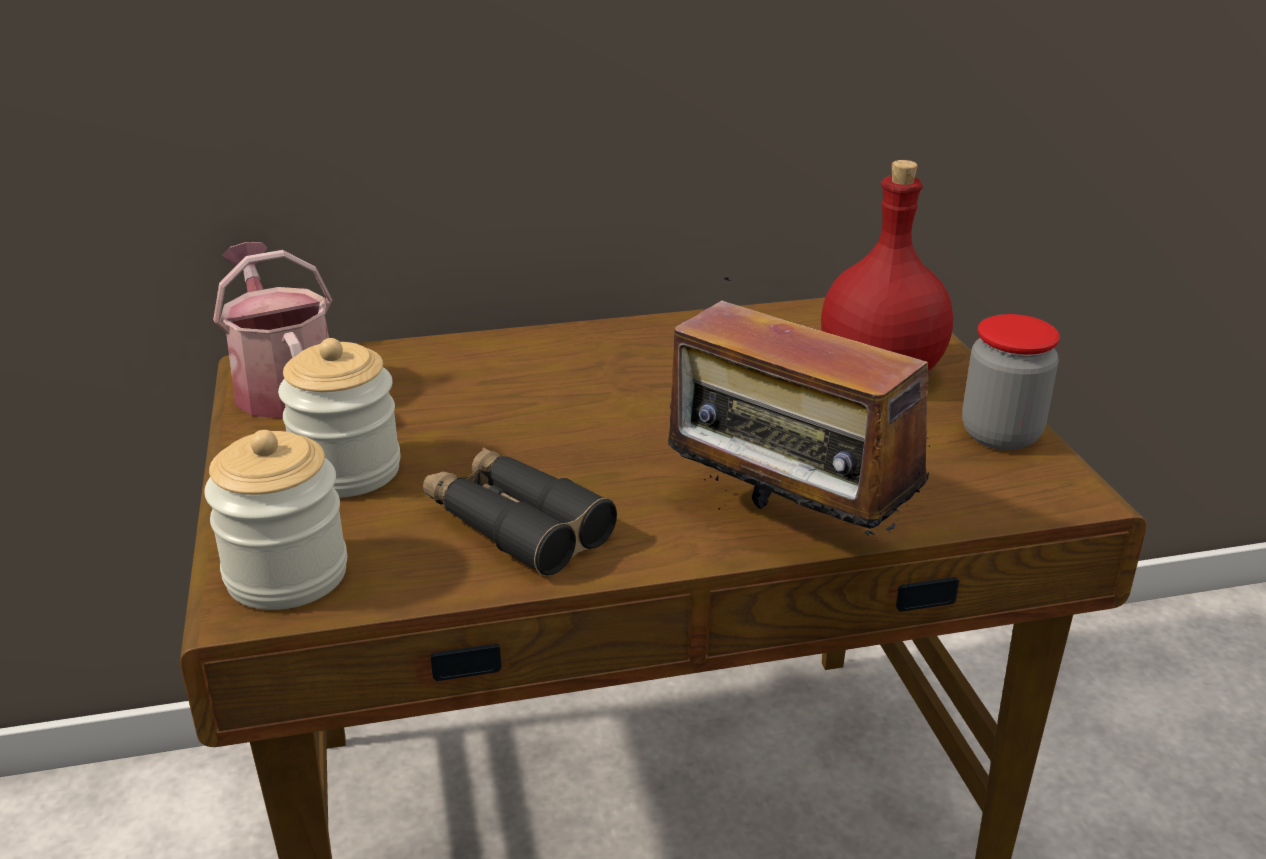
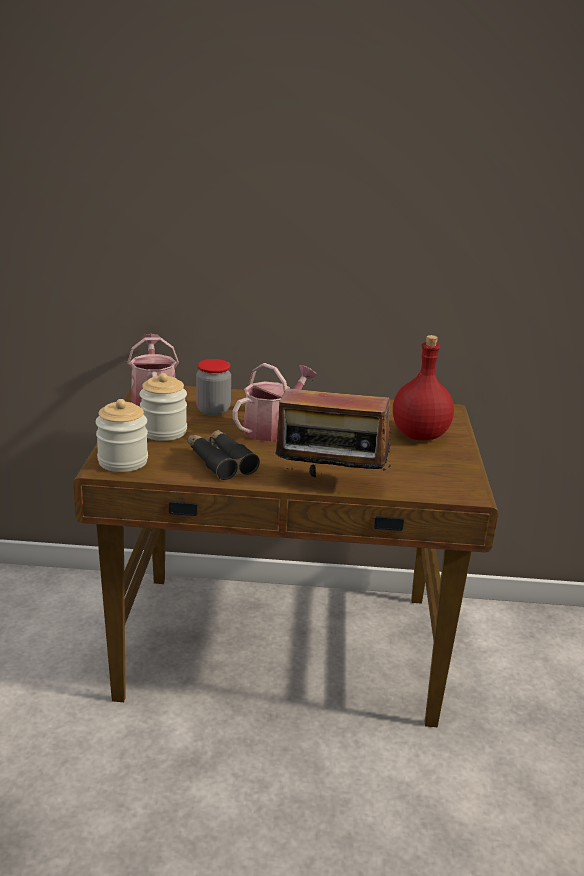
camera: 15 degrees right, 5 degrees down
radio [668,270,929,541] -> radio turned 45 degrees counterclockwise [275,376,391,484]
jar [962,314,1060,450] -> jar moved to [196,359,231,416]
none -> watering can [232,363,317,442]

